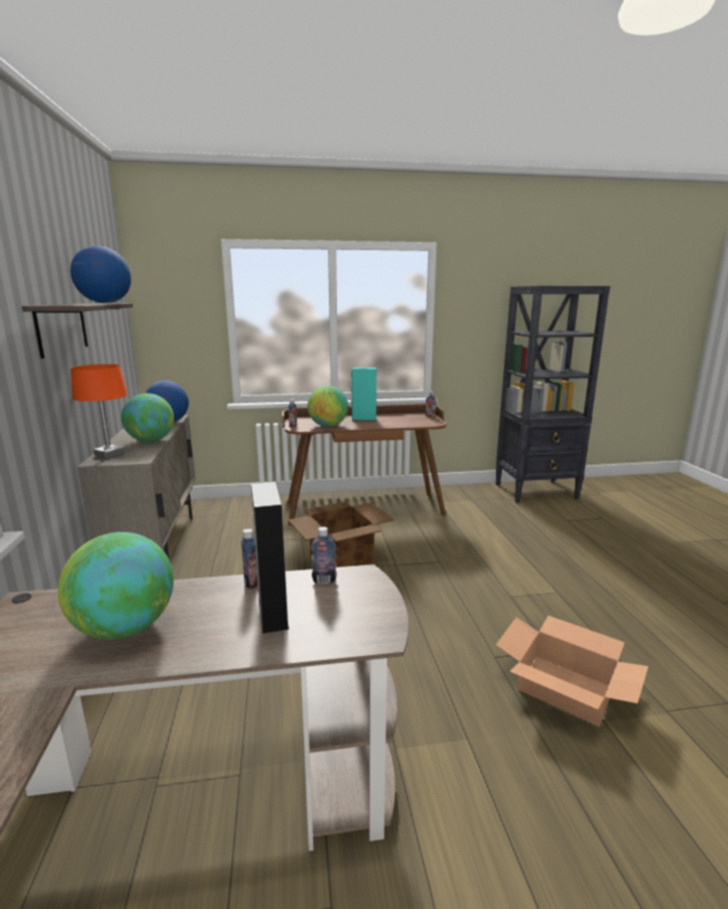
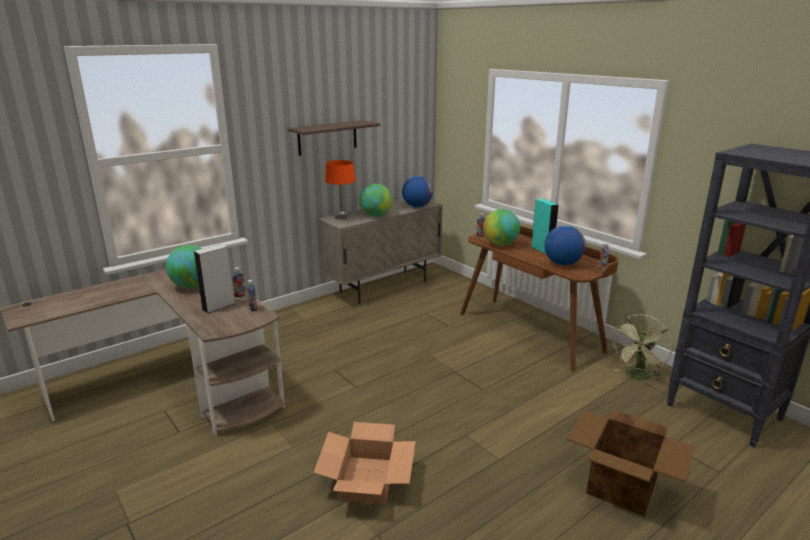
camera: 60 degrees right, 5 degrees up
globe [70,246,131,303] -> globe moved to [544,225,586,265]
cardboard box [288,502,395,567] -> cardboard box moved to [567,410,695,517]
none -> green fan [611,315,673,382]

